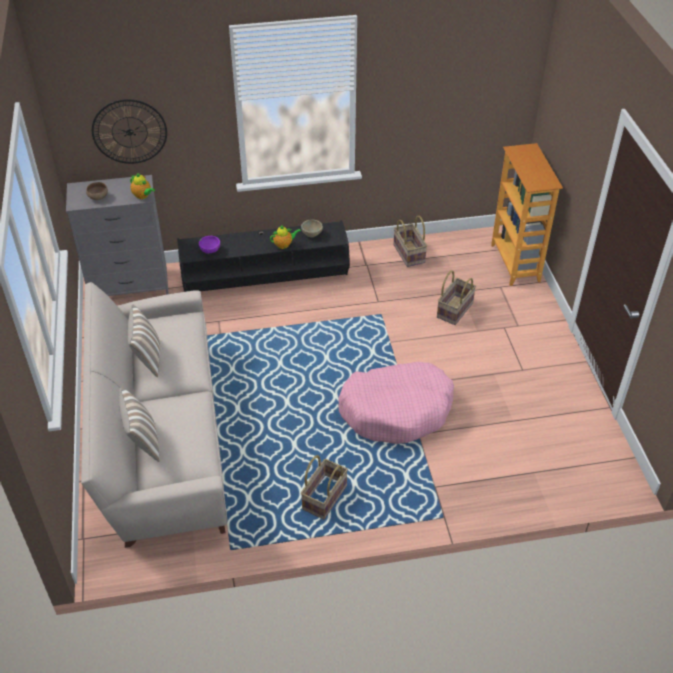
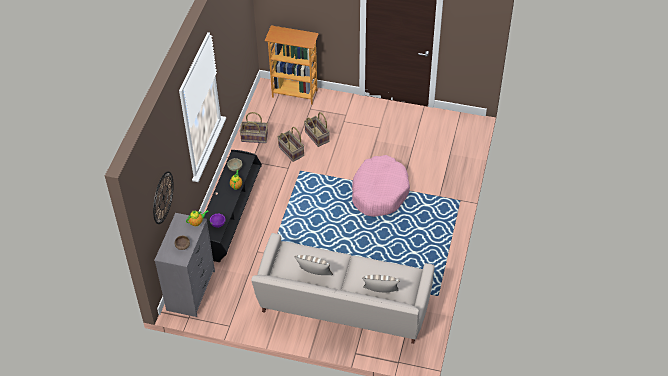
camera: 65 degrees left, 5 degrees up
basket [301,455,348,520] -> basket moved to [278,127,304,162]

